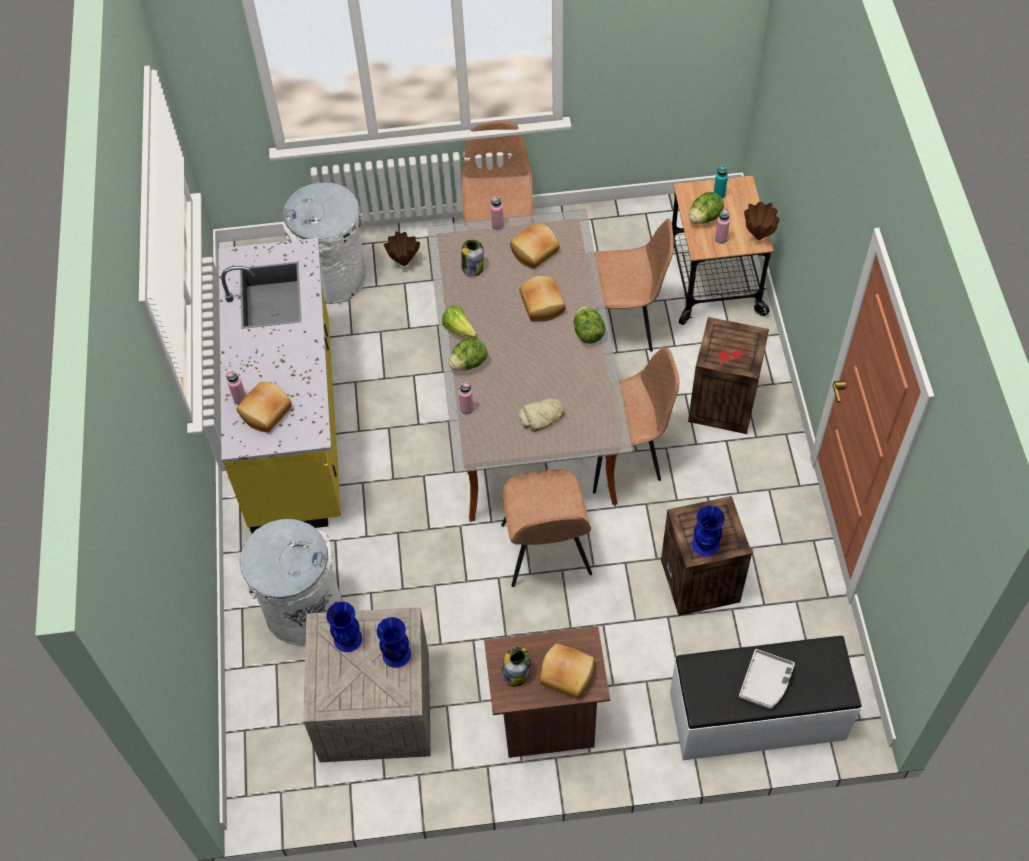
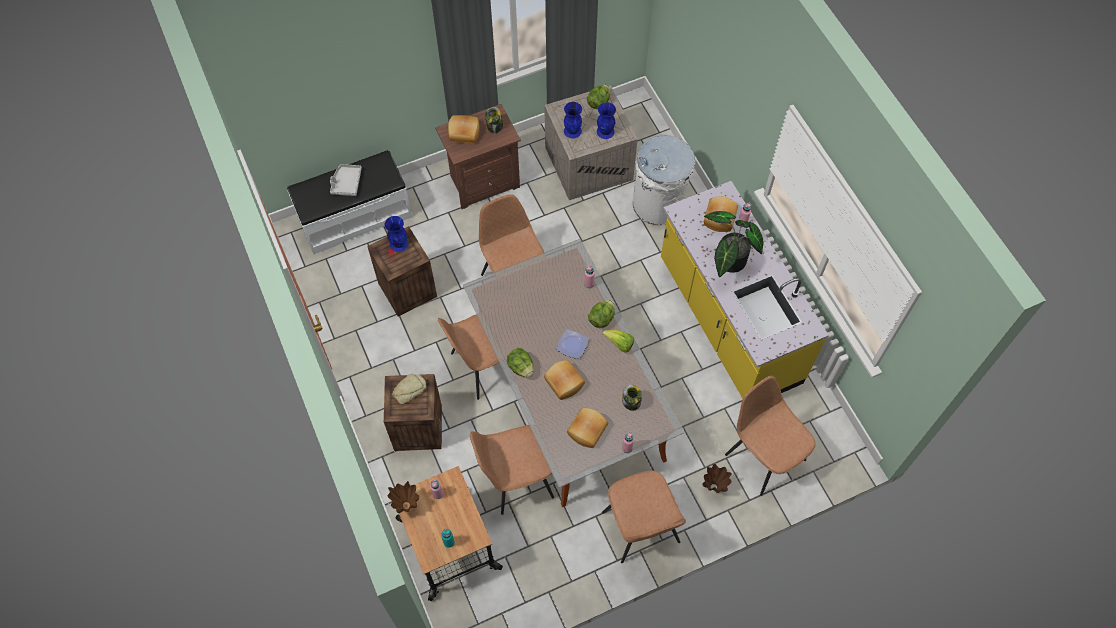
camera: 160 degrees right, 5 degrees up
white trash can [283,182,367,304] -> brown chair [725,376,816,496]
bread [519,398,565,432] -> bread moved to [392,374,426,404]
lettuce [689,192,724,224] -> lettuce moved to [587,84,610,109]
none -> plate [556,329,589,359]
none -> potted plant [704,211,764,277]

